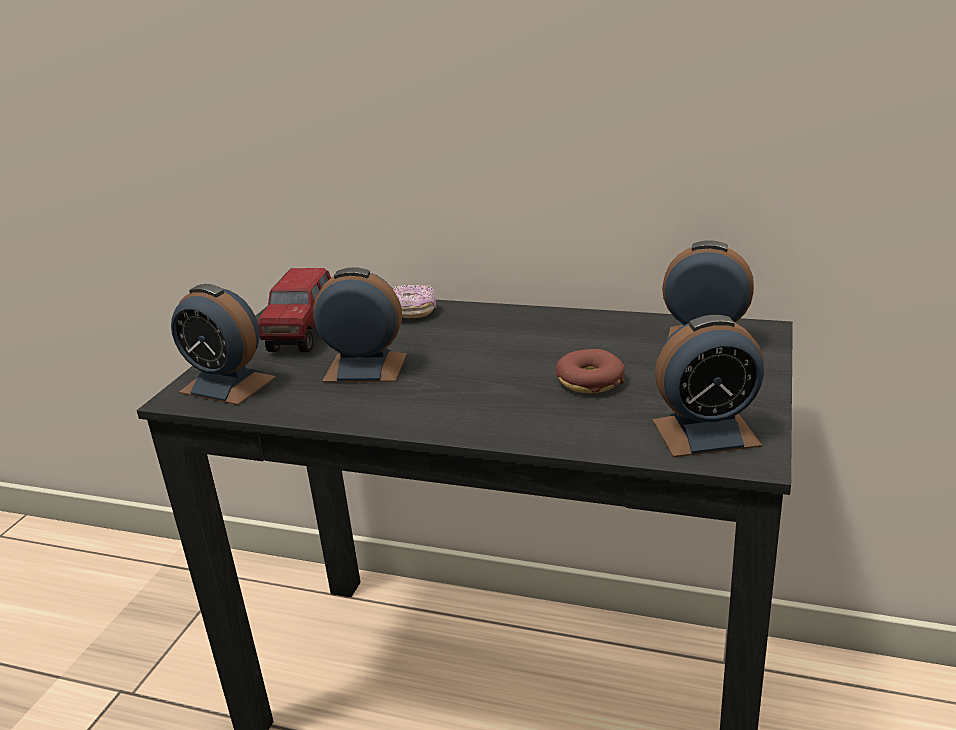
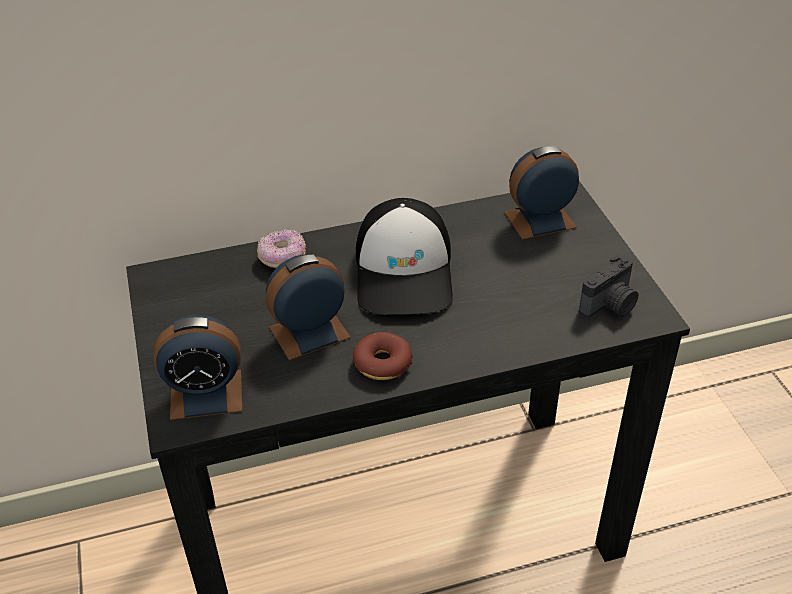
camera: 35 degrees left, 15 degrees up
toy truck [257,268,331,352] -> none
donut [556,349,625,393] -> donut moved to [353,332,413,380]
alarm clock [653,315,764,457] -> camera [579,255,638,317]
none -> cap [356,198,453,315]

